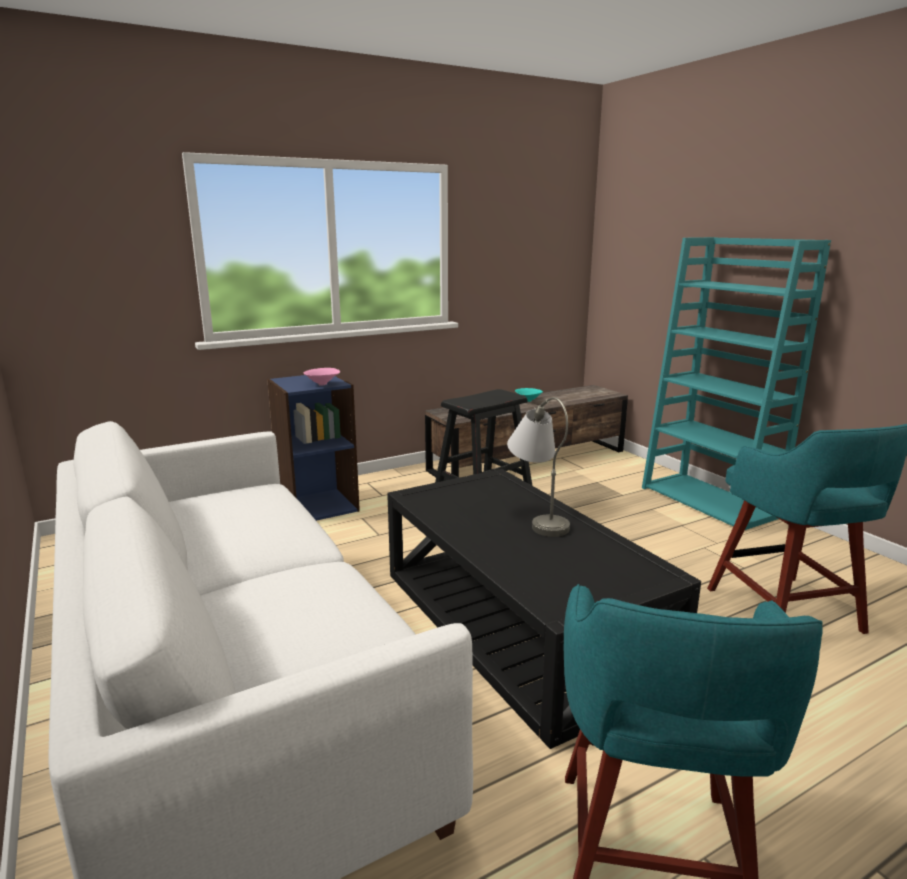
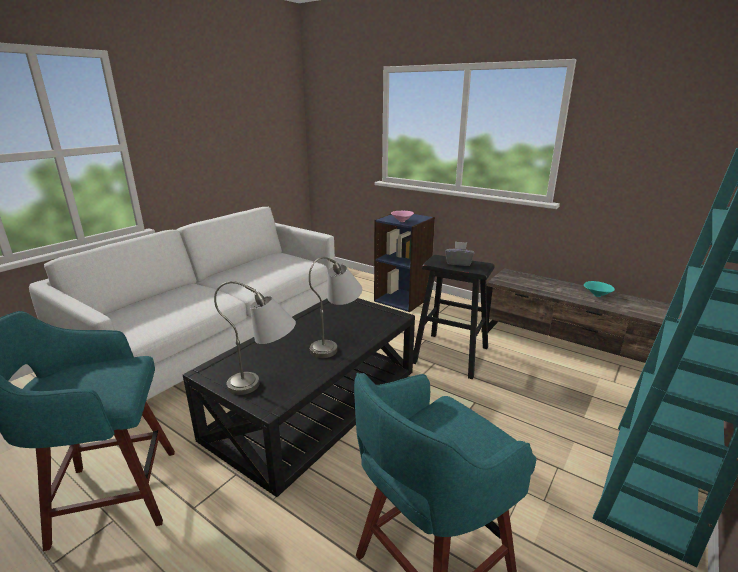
camera: 65 degrees right, 5 degrees up
none -> grey table lamp [214,281,296,395]
none -> grey tissue box [445,241,474,266]

